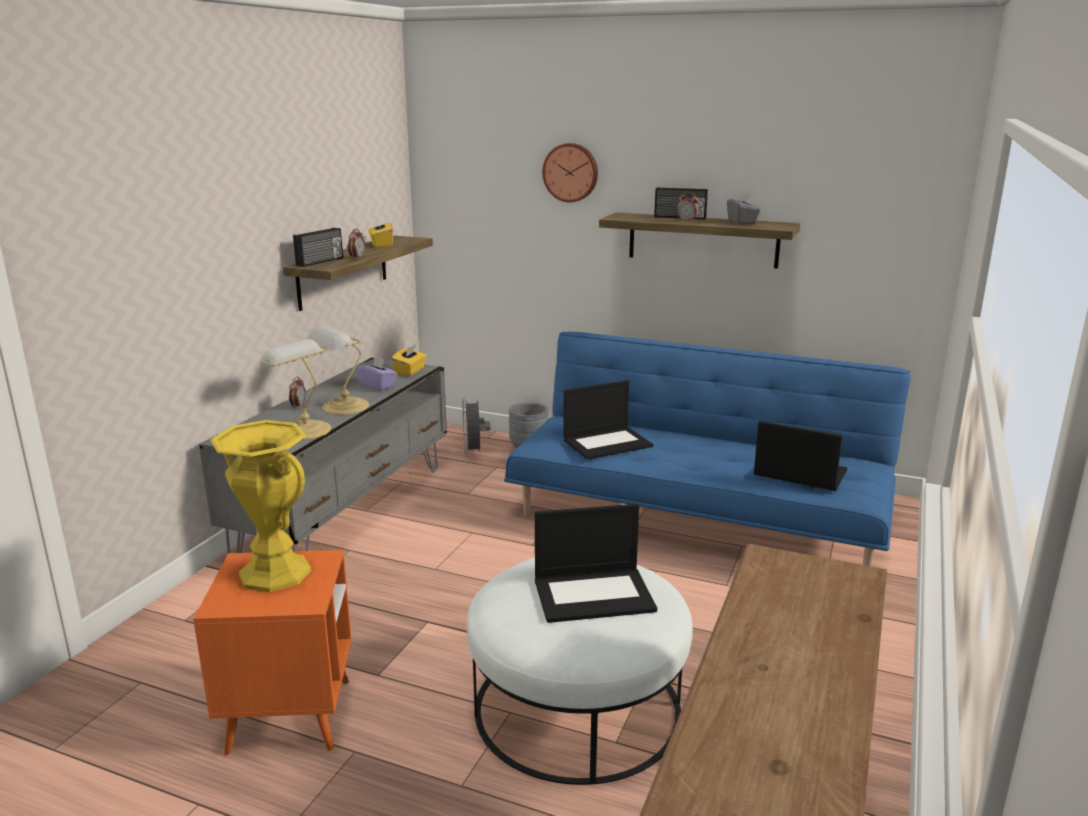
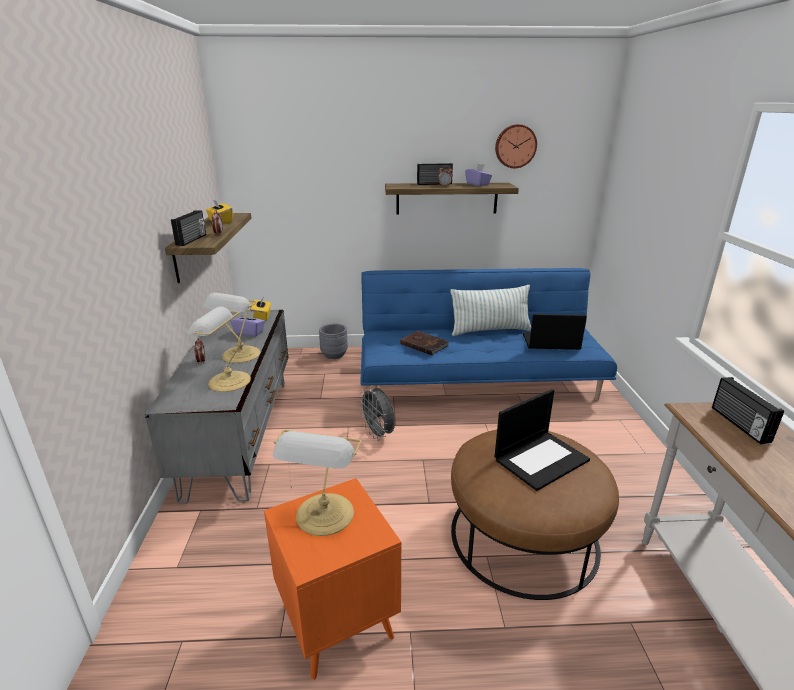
camera: 25 degrees left, 5 degrees up
yellow vase [210,420,311,592] -> table lamp [273,430,362,536]
grey fan [462,397,491,456] -> grey fan moved to [359,387,395,440]
white ottoman [467,558,693,785] -> brown ottoman [451,429,619,600]
wall clock [542,143,598,202] -> wall clock moved to [495,124,537,168]
laptop [563,380,653,459] -> brown book [400,331,449,355]
grey tissue box [727,192,761,224] -> purple tissue box [465,164,492,186]
none -> pillow [451,285,531,336]
none -> radio [712,377,784,444]

